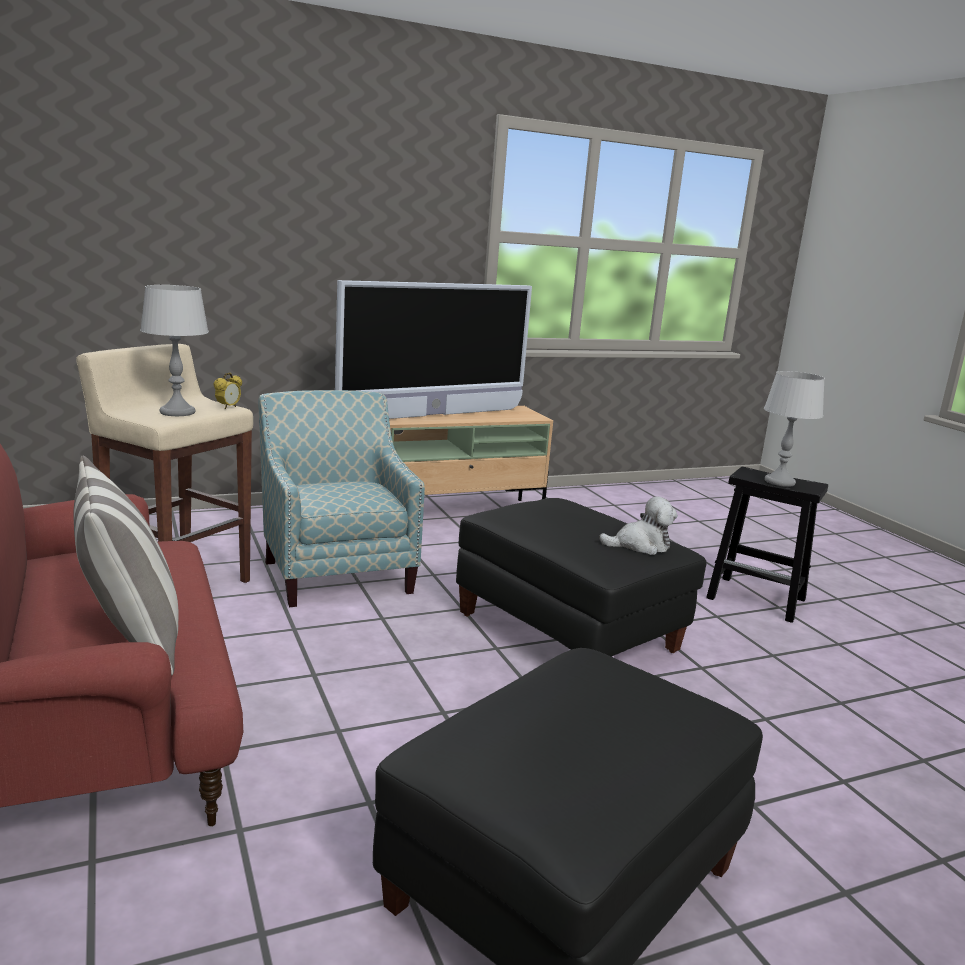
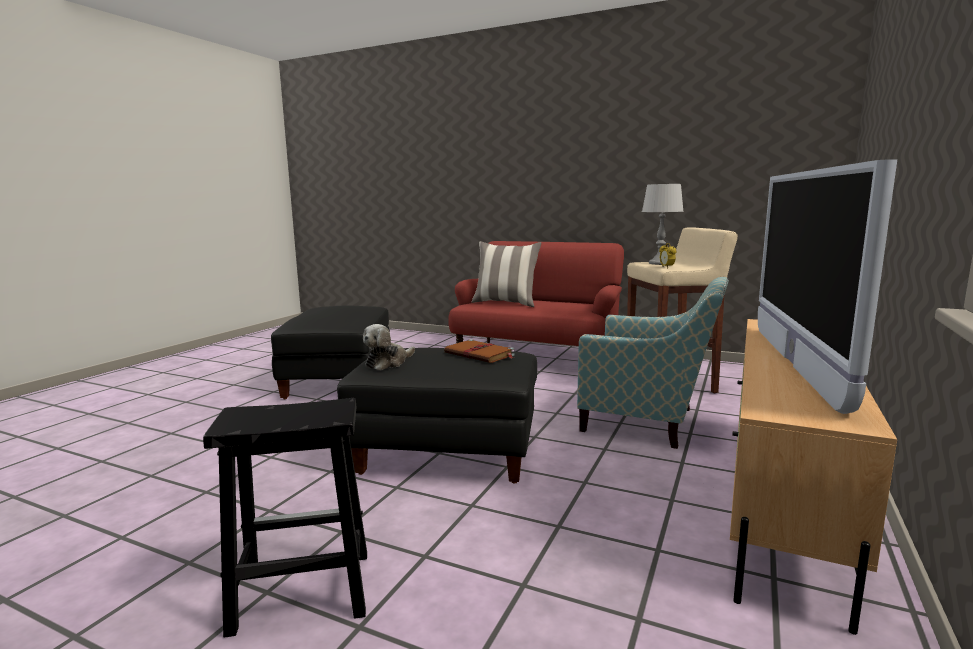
camera: 140 degrees right, 5 degrees down
grey table lamp [764,371,825,487] -> none
none -> brown book [444,339,515,363]

